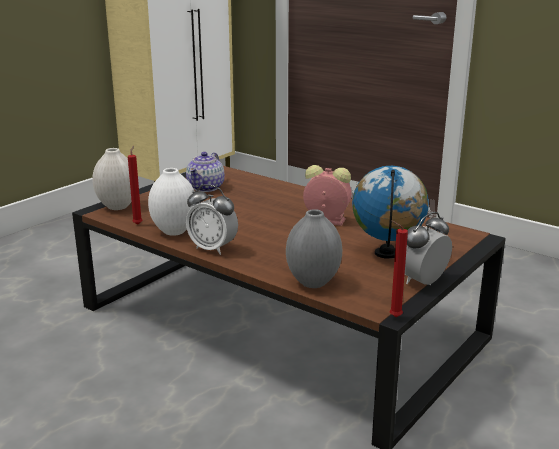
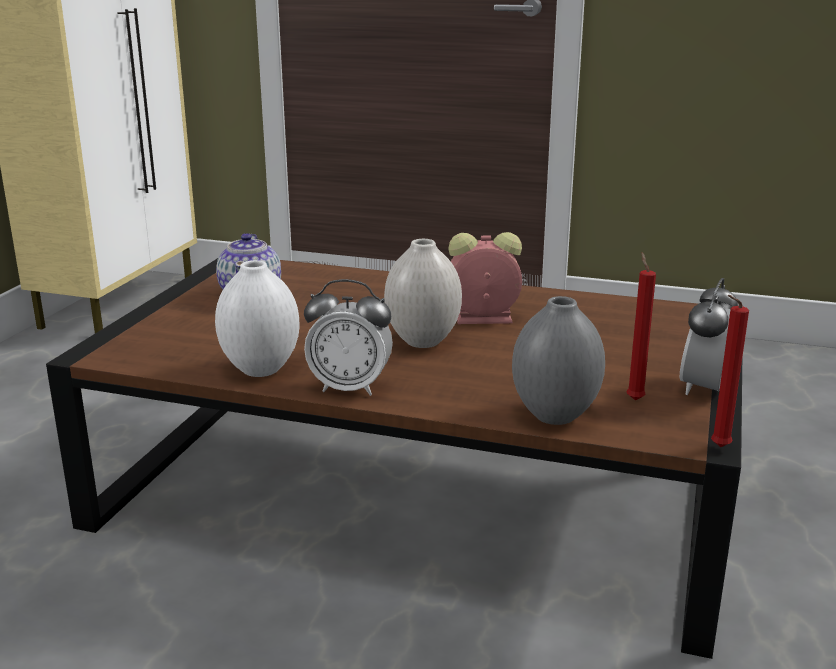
camera: 20 degrees left, 0 degrees up
white vase [93,148,132,210] -> white vase moved to [384,239,462,348]
red candle [128,145,142,225] -> red candle moved to [627,253,656,400]
globe [352,166,429,259] -> none

